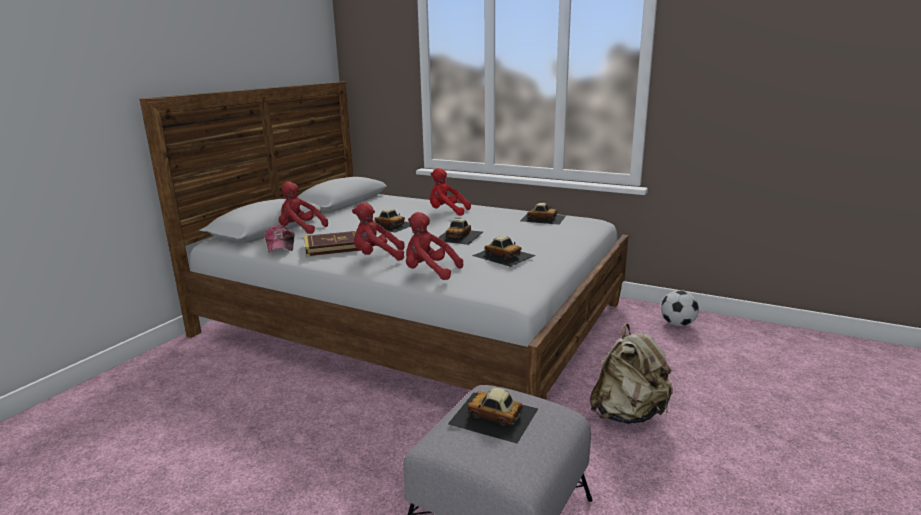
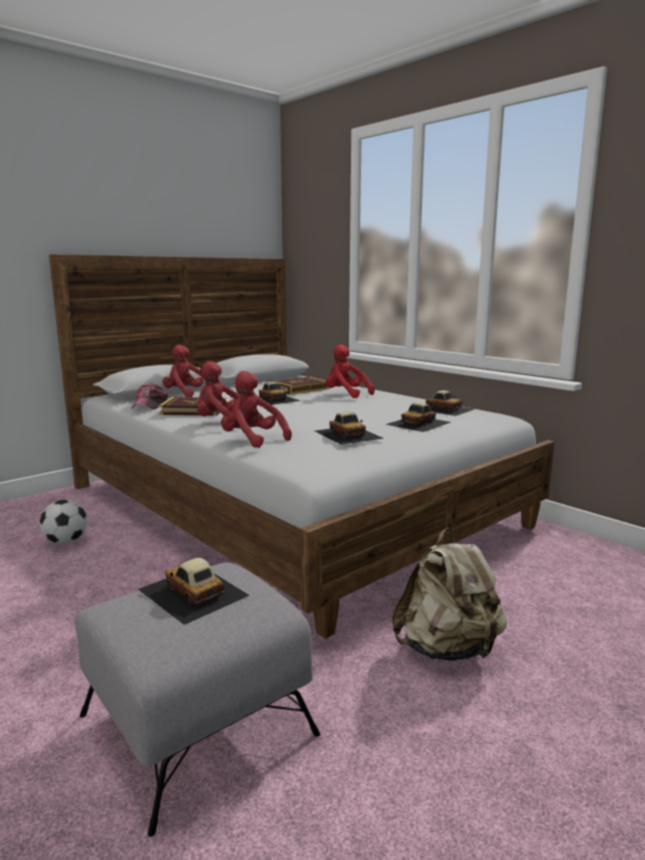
camera: 20 degrees right, 5 degrees down
toy car [438,219,483,245] -> toy car moved to [385,402,451,432]
football [661,291,699,326] -> football moved to [40,500,87,544]
none -> book [271,377,329,395]

